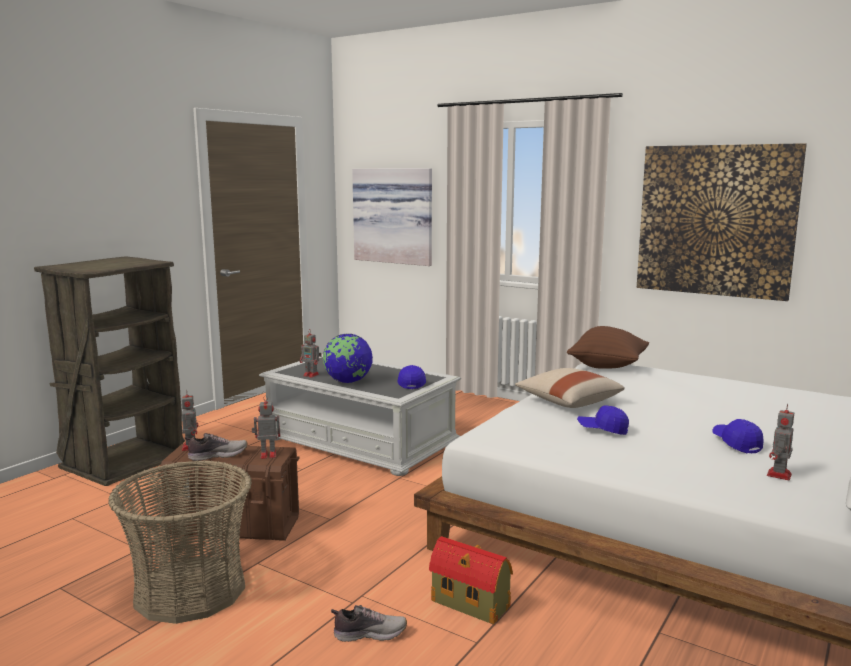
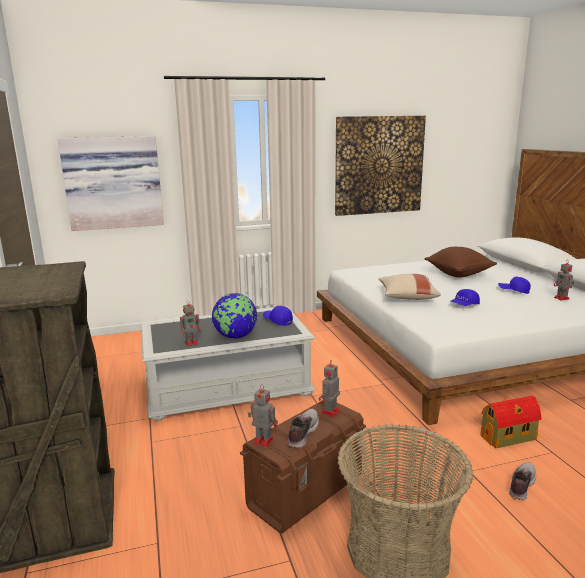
camera: 50 degrees left, 5 degrees up
brown pillow [567,326,649,369] -> brown pillow moved to [425,247,497,278]

